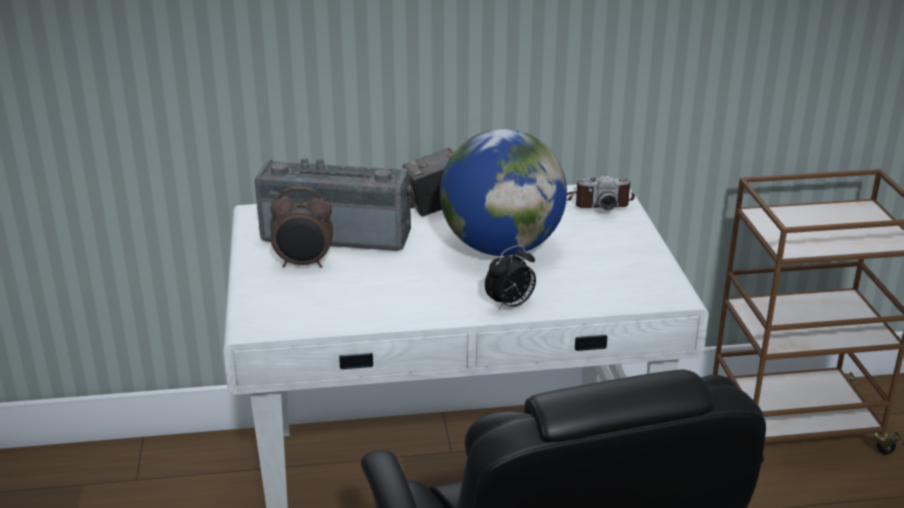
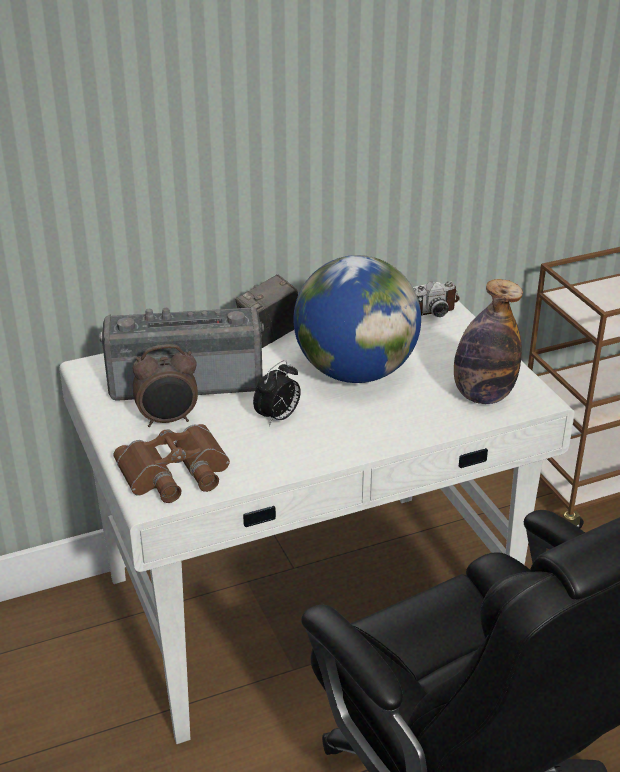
camera: 15 degrees left, 5 degrees up
alarm clock [485,245,536,311] -> alarm clock moved to [253,360,301,426]
none -> brown binoculars [114,424,230,503]
none -> bottle [454,279,523,404]

